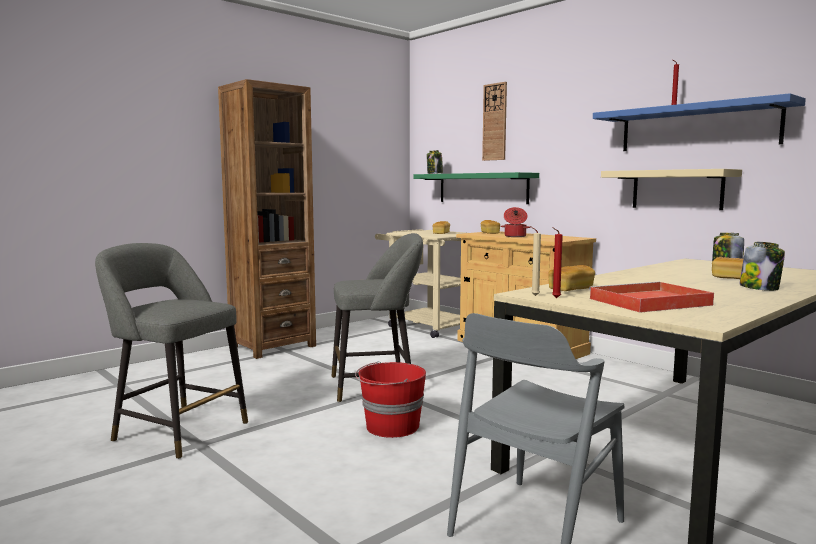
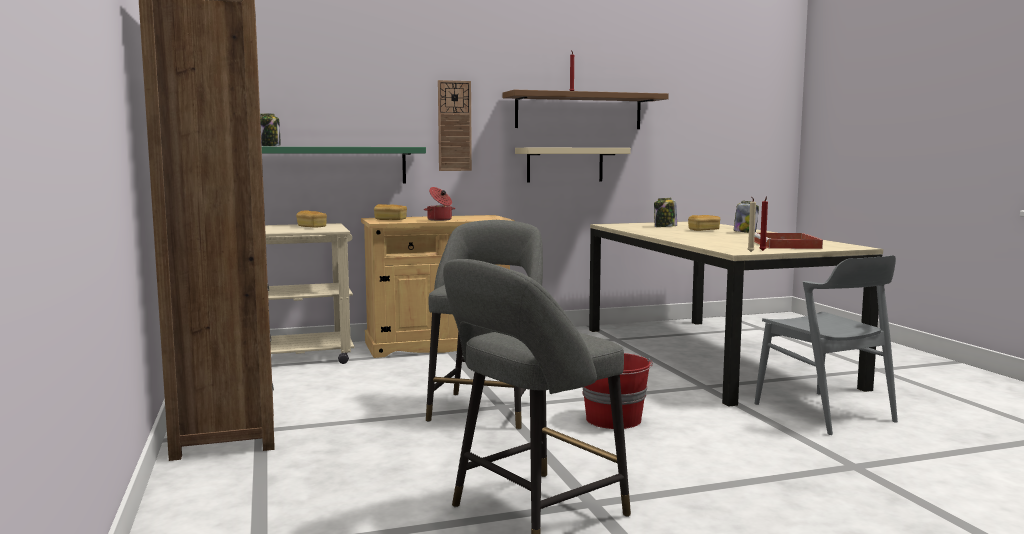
camera: 65 degrees left, 0 degrees up
wall clock [482,82,507,161] -> wall clock moved to [438,80,472,171]
bread [548,265,595,291] -> none
blue shelf [593,93,806,151] -> brown shelf [503,90,669,129]

